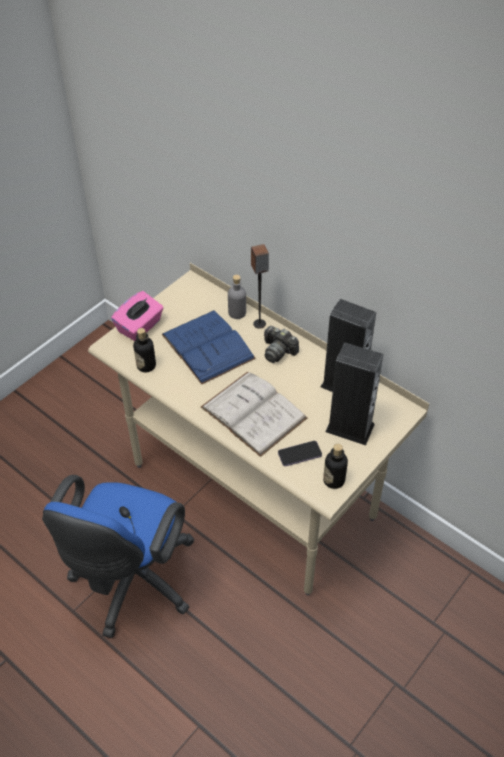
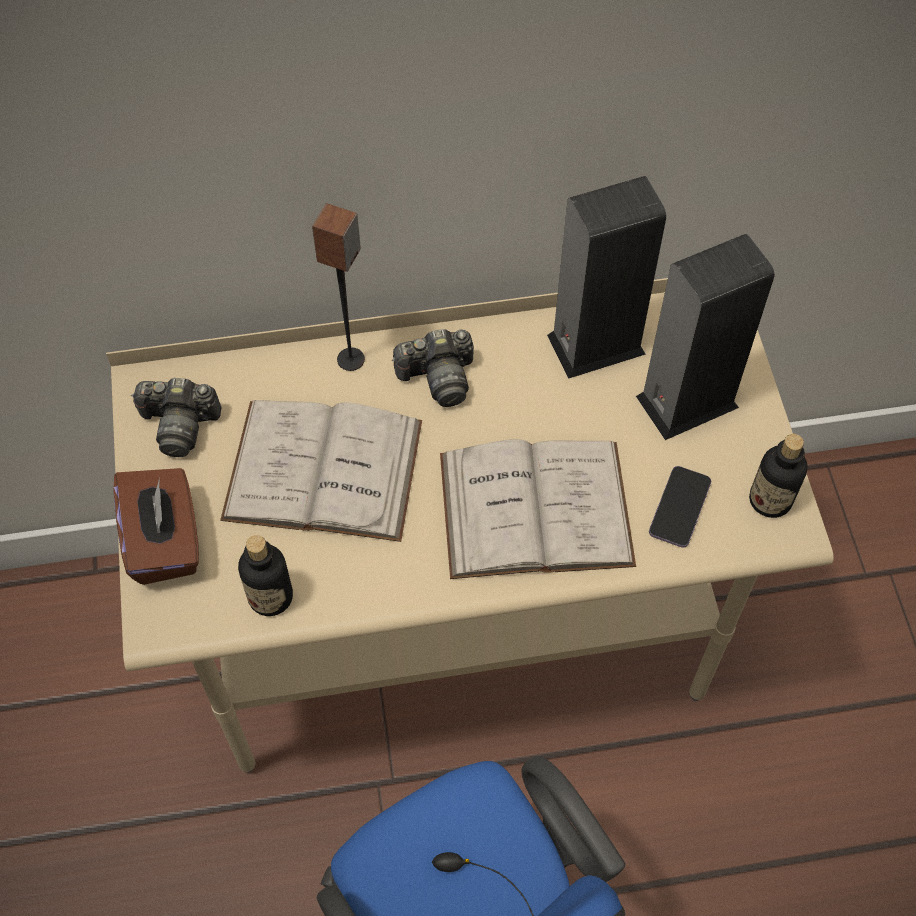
camera: 50 degrees left, 10 degrees up
pink tissue box [111,291,163,341] -> brown tissue box [114,468,199,585]
blue book [162,310,256,385] -> white book [220,400,422,542]
grey bottle [228,275,246,319] -> none
none -> camera [131,378,221,457]

